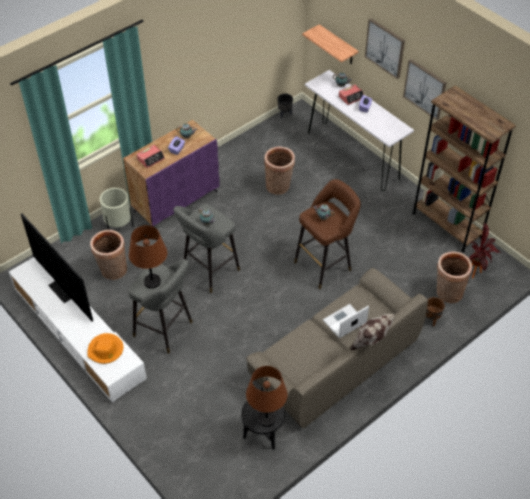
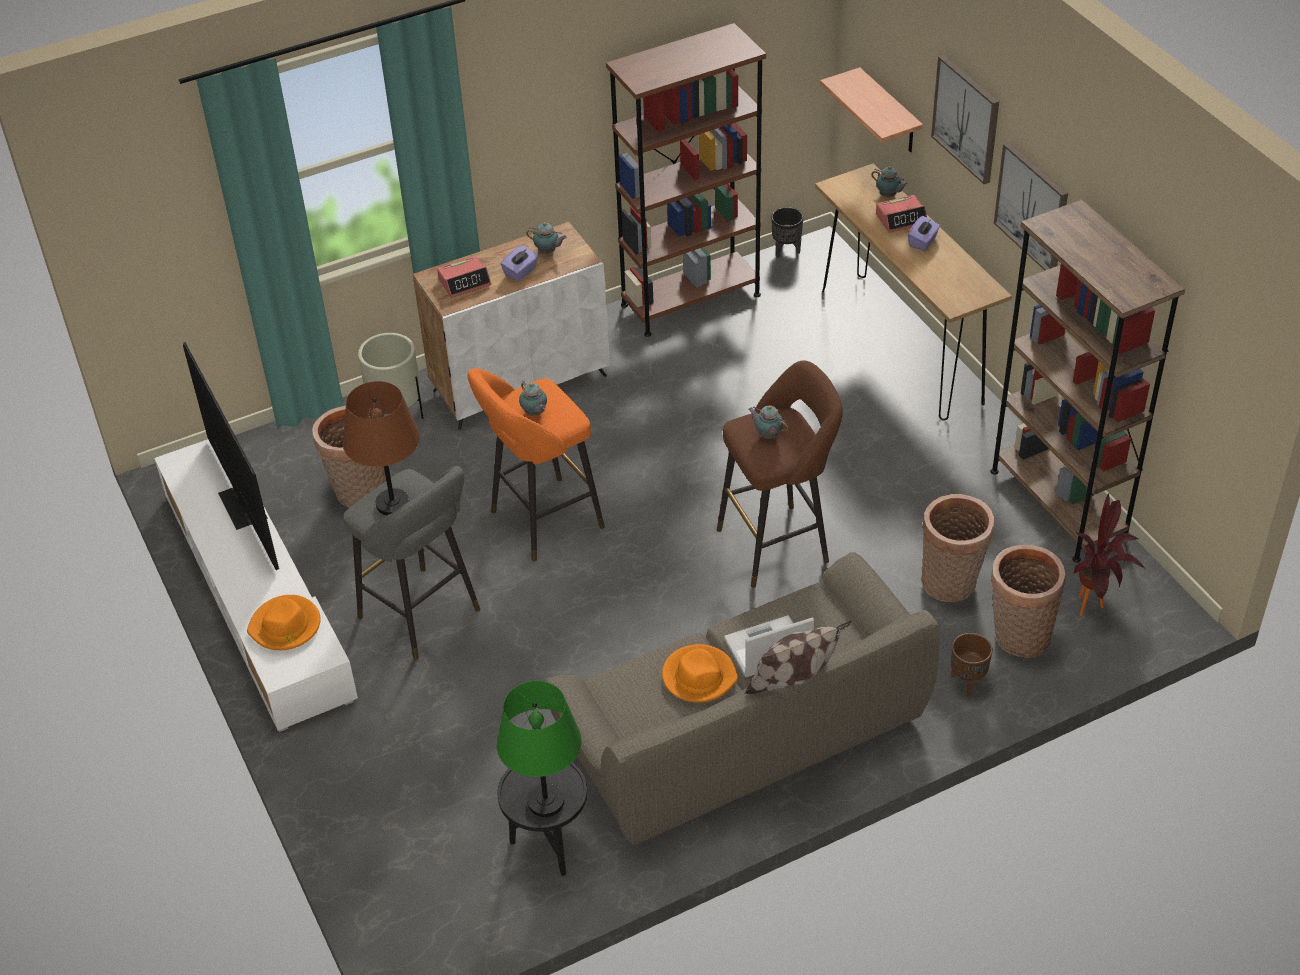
camera: 15 degrees right, 5 degrees down
purple cabinet [123,120,220,227] -> white cabinet [413,222,610,430]
grey stool [173,204,240,293] -> orange stool [468,368,605,561]
brown table lamp [246,366,288,427] -> green table lamp [496,681,582,817]
basket [264,147,295,195] -> basket moved to [922,494,995,602]
white console table [305,70,414,191] -> brown console table [815,163,1012,421]
none -> brown bookcase [606,23,766,337]
none -> orange hat [662,644,738,702]

